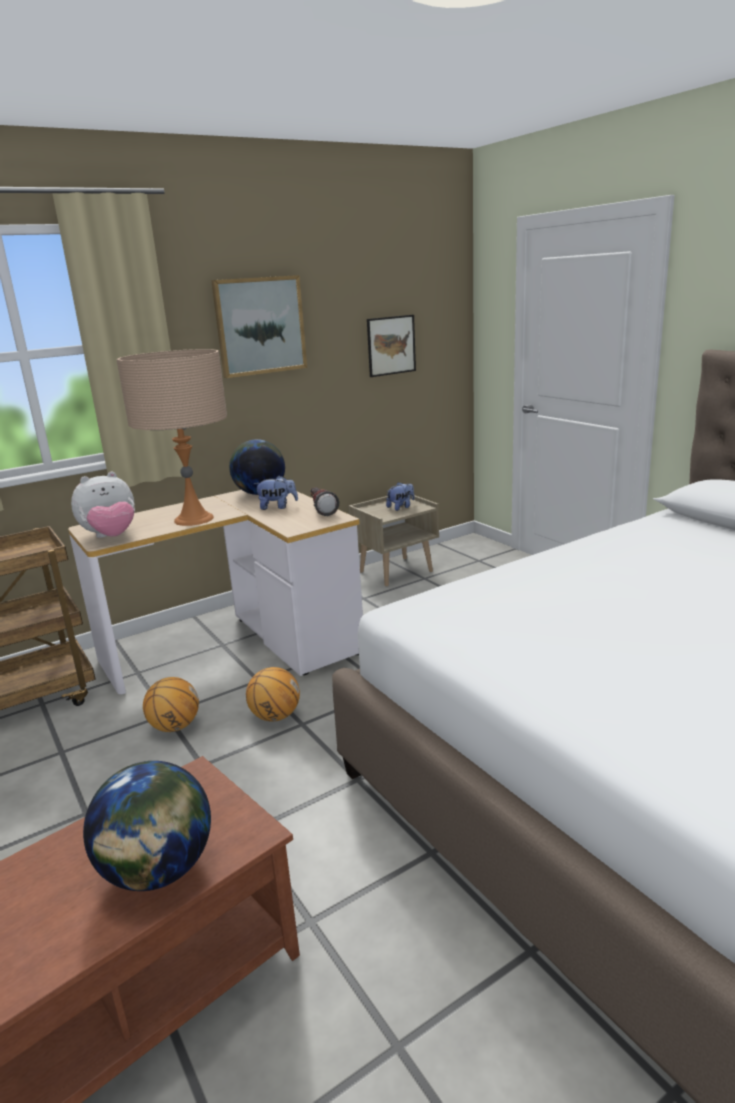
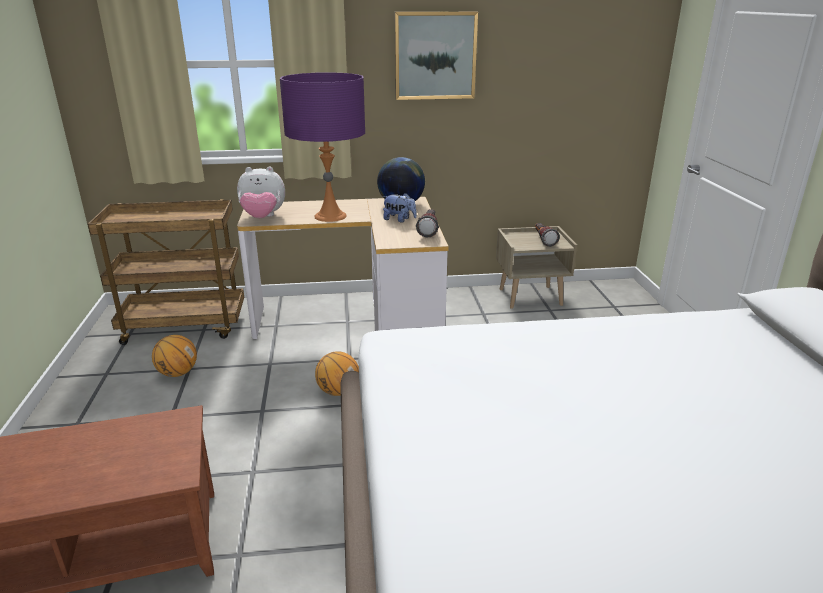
camera: 25 degrees right, 5 degrees up
globe [83,761,211,891] -> none
beige table lamp [116,349,227,526] -> purple table lamp [280,72,365,222]
basketball [143,677,199,732] -> basketball moved to [152,335,197,377]
picture [367,315,416,377] -> none
plush toy [386,482,414,511] -> flashlight [535,223,560,247]

